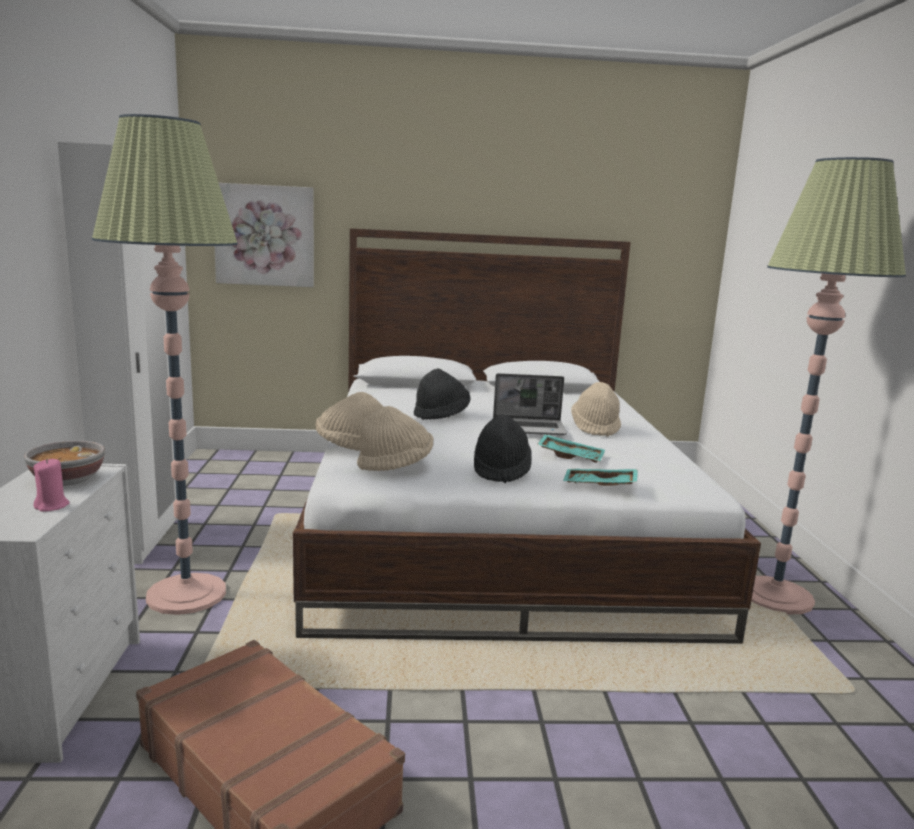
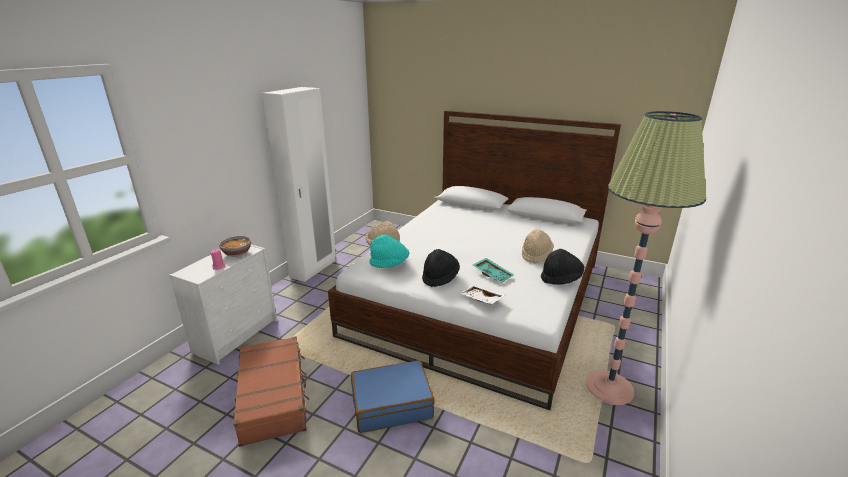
camera: 30 degrees right, 10 degrees up
floor lamp [92,114,238,615] -> none
picture [215,183,314,287] -> none
beige hat [357,406,433,471] -> turquoise hat [370,235,409,268]
black hat [414,369,470,420] -> black hat moved to [541,249,584,285]
laptop [493,373,567,435] -> none
turquoise tray [563,469,638,486] -> white tray [460,285,505,304]
none -> blue suitcase [351,360,435,433]

